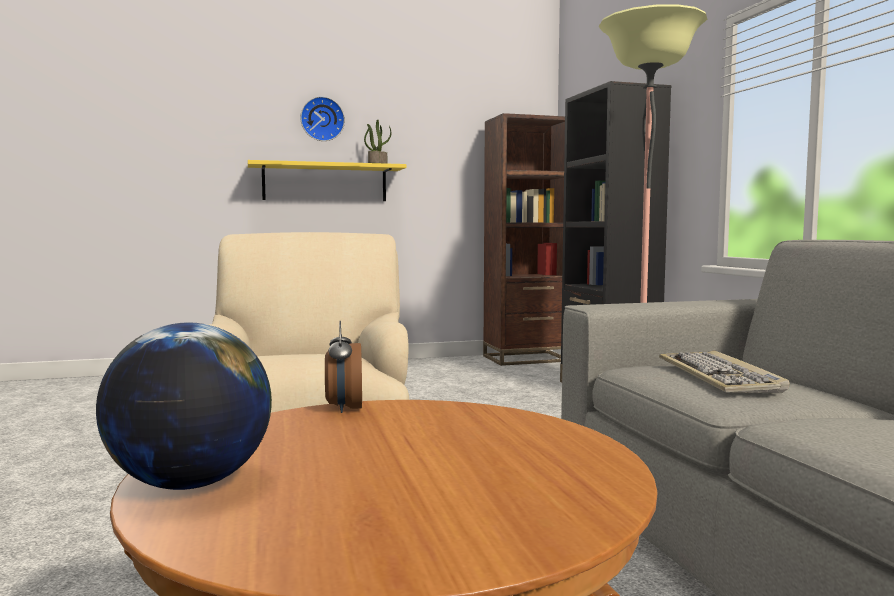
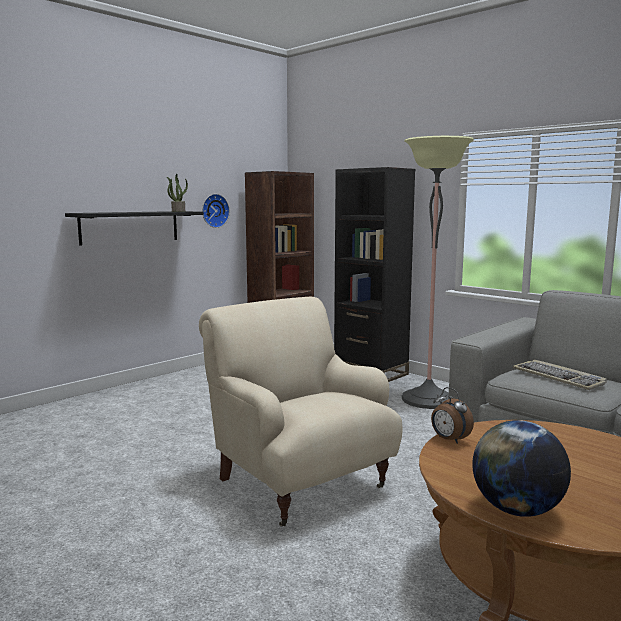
camera: 30 degrees left, 5 degrees up
yellow shelf [248,160,406,201] -> black shelf [65,211,204,246]
wall clock [300,96,345,141] -> wall clock moved to [202,194,230,228]

